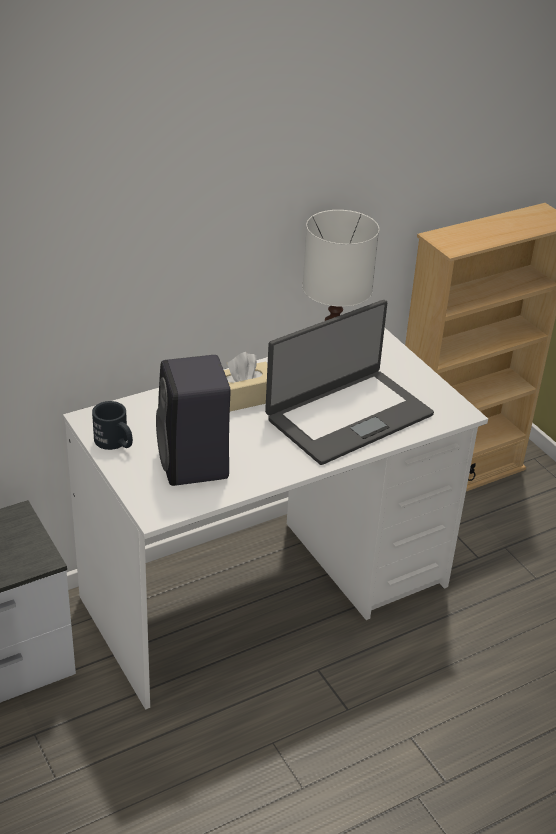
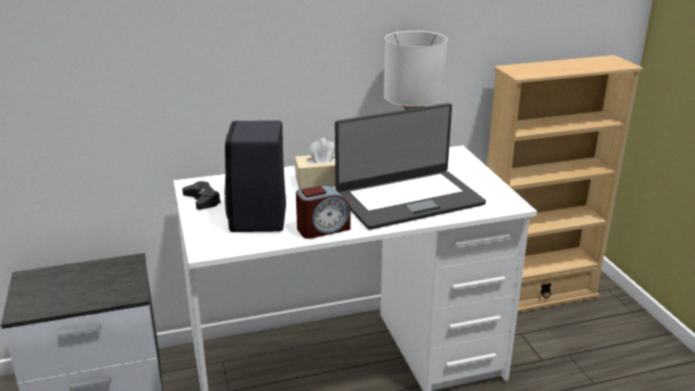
camera: 15 degrees right, 10 degrees down
black mug [92,401,133,450] -> black game controller [182,181,221,210]
none -> alarm clock [296,185,350,239]

